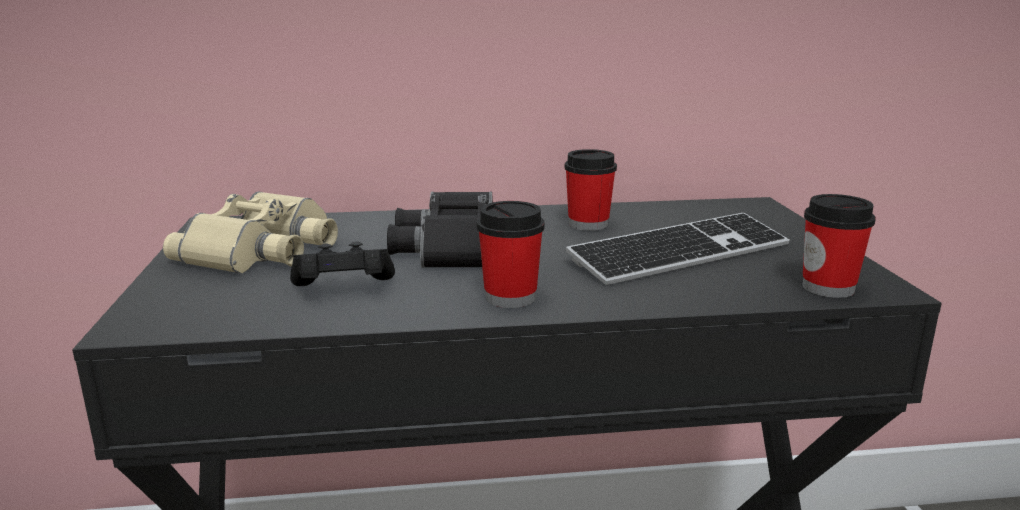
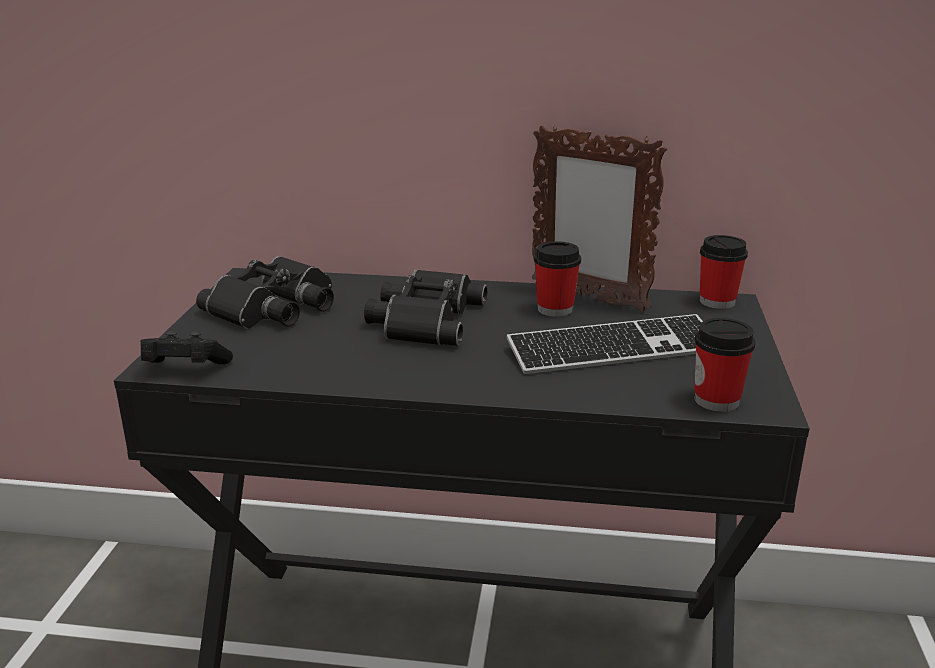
camera: 15 degrees right, 5 degrees up
beige binoculars [163,192,338,274] -> black binoculars [196,256,334,329]
black game controller [290,242,395,286] -> black game controller moved to [140,331,233,365]
cup [477,201,545,308] -> cup moved to [700,235,748,309]
none -> picture frame [532,125,667,312]

